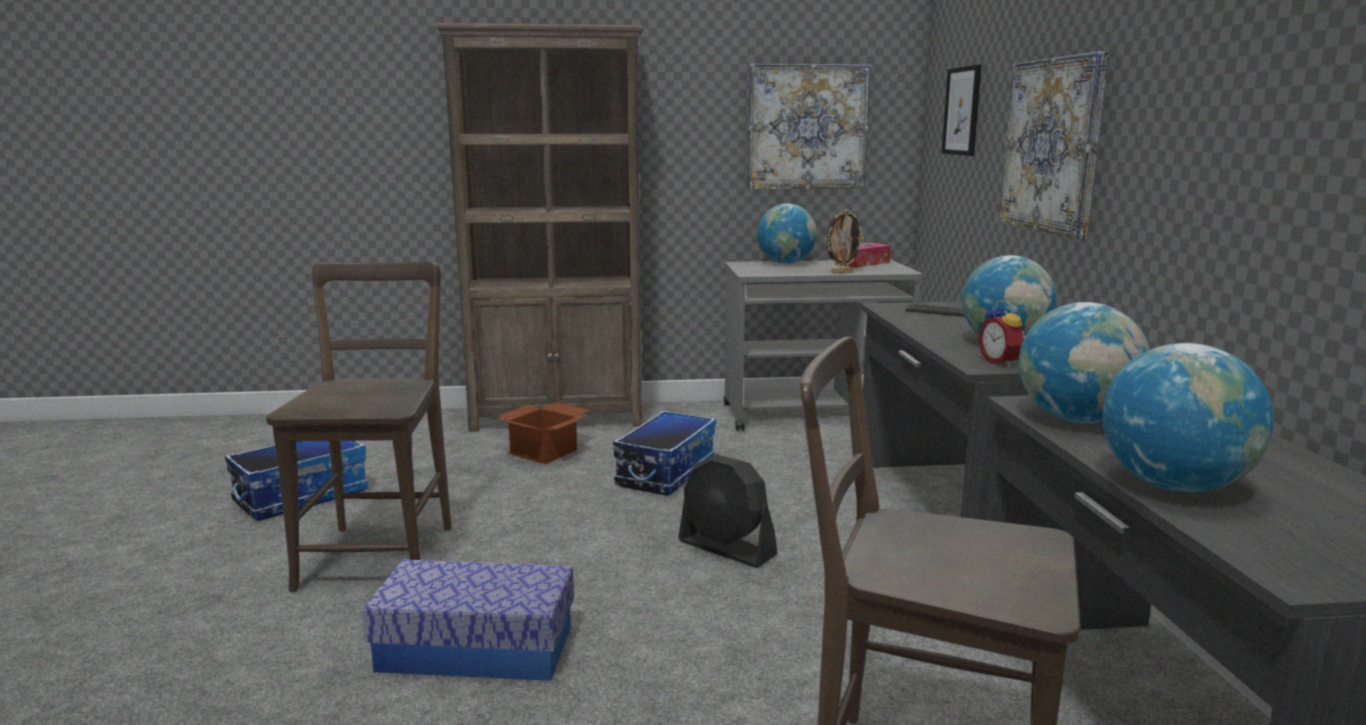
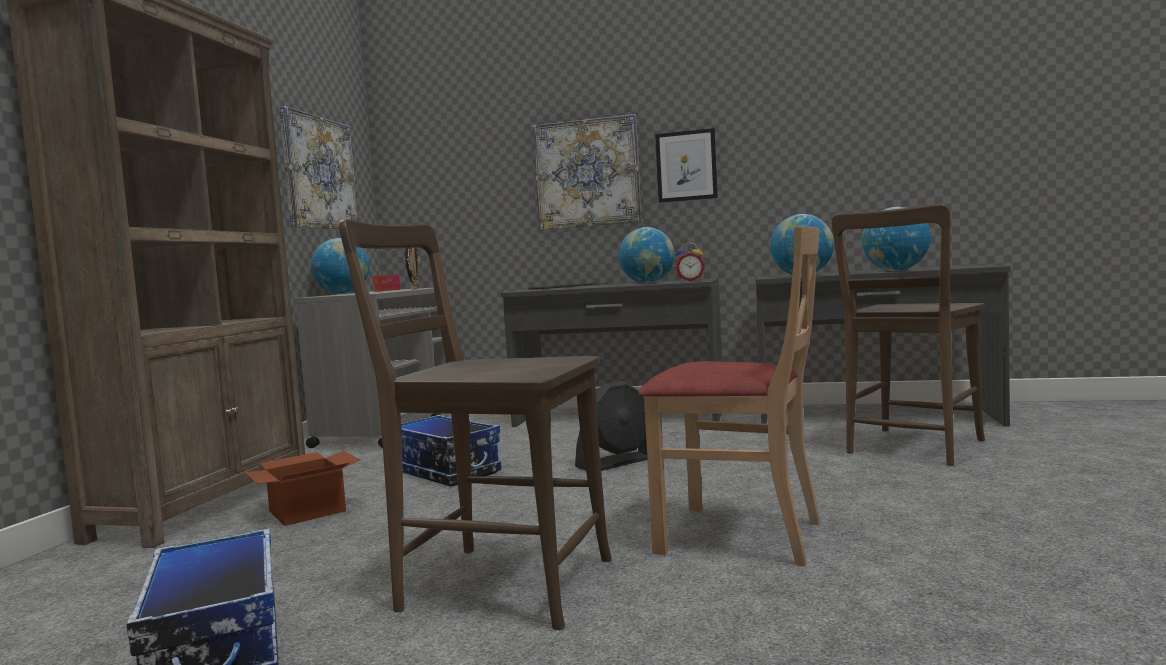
camera: 70 degrees left, 10 degrees down
storage box [362,559,574,681] -> beige chair [638,226,821,566]
picture [941,65,982,156] -> picture moved to [655,128,718,203]

